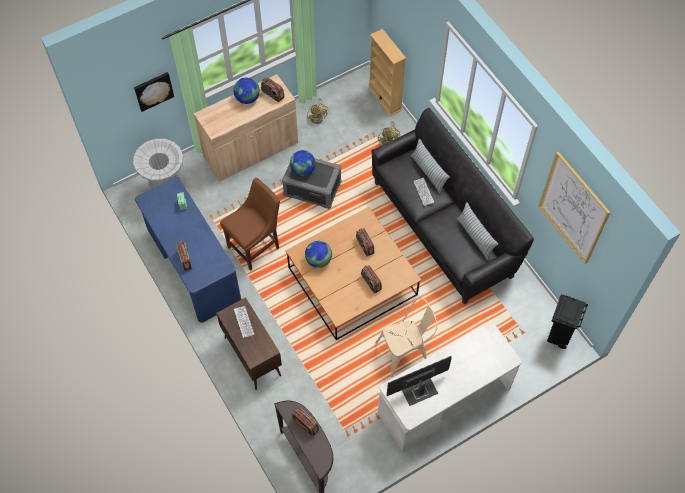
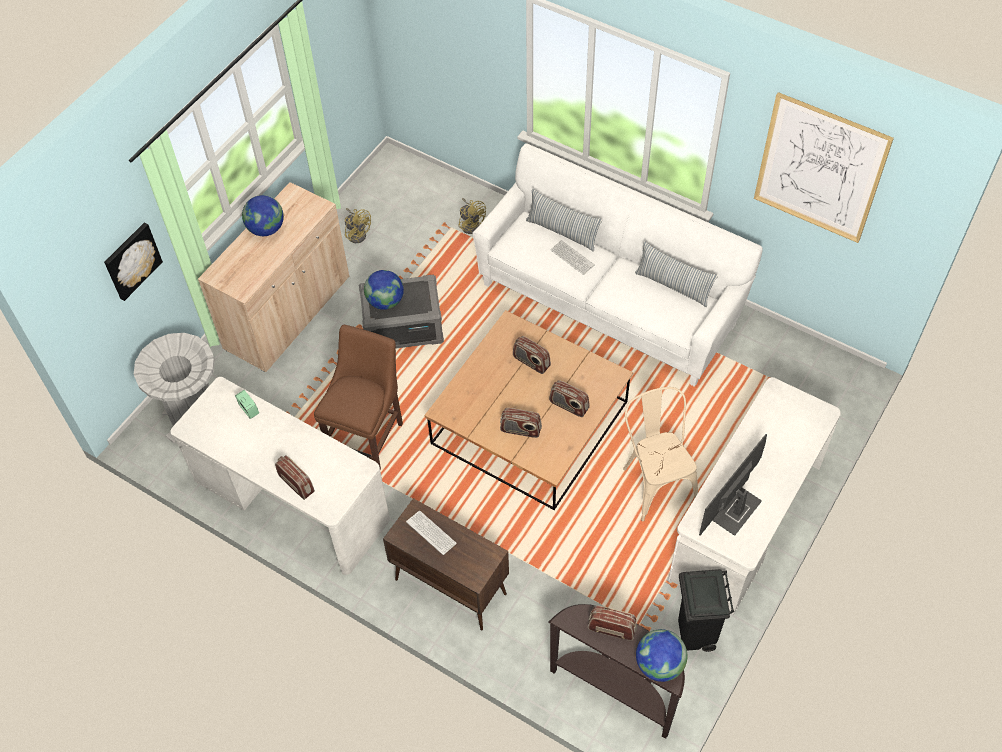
camera: 25 degrees left, 5 degrees down
blue desk [135,177,241,323] -> white desk [170,377,390,575]
radio [261,77,285,102] -> radio moved to [500,408,542,438]
globe [305,241,332,268] -> globe moved to [636,629,687,682]
beige bookcase [368,29,406,116] -> none
black sofa [372,108,534,304] -> white sofa [473,143,763,387]
beige chair [375,298,438,377] -> beige chair turned 60 degrees counterclockwise [623,387,698,521]
black trash can [547,294,588,349] -> black trash can moved to [678,569,734,652]

